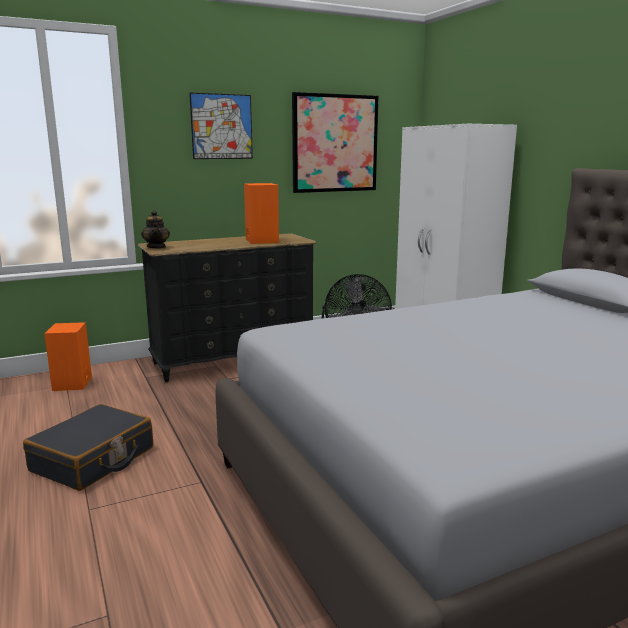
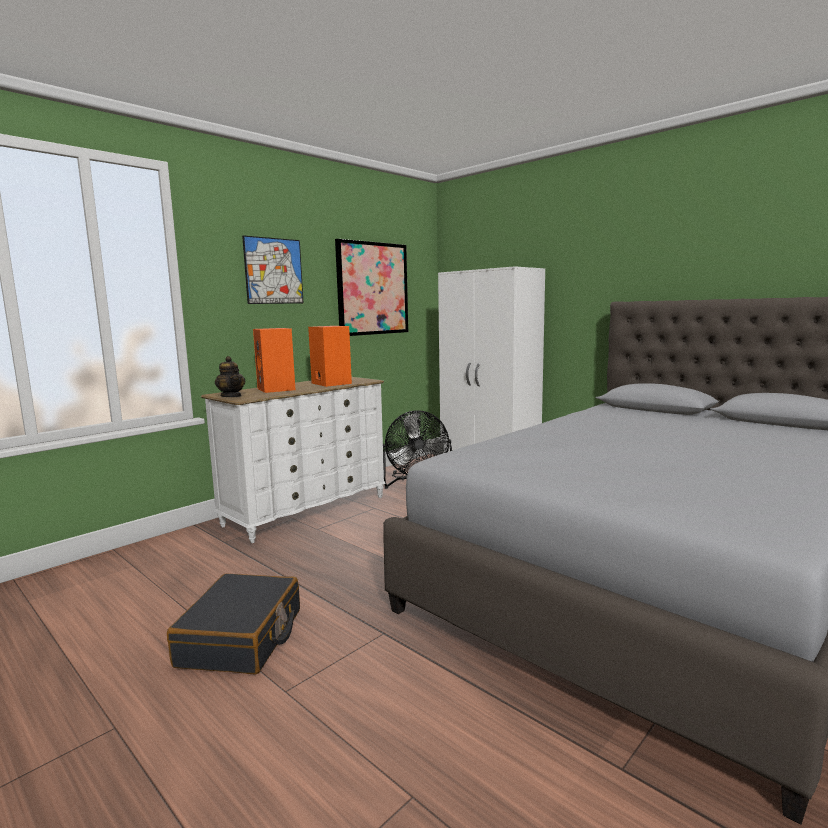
camera: 20 degrees left, 5 degrees down
orange speaker [44,322,92,391] -> orange speaker moved to [253,328,295,393]
black dresser [138,233,316,382] -> white dresser [201,377,385,543]

